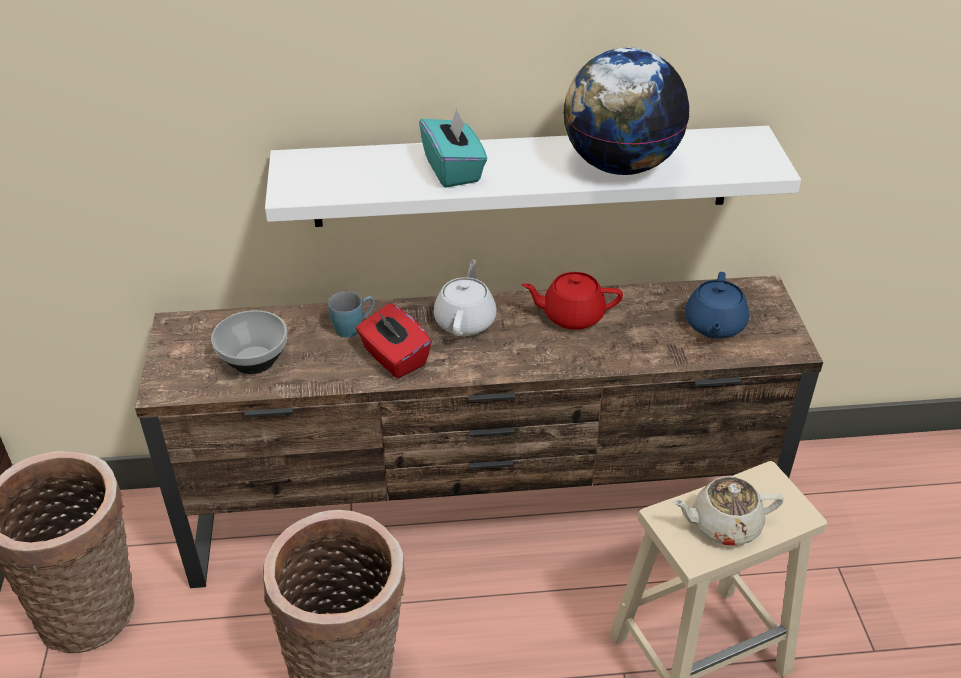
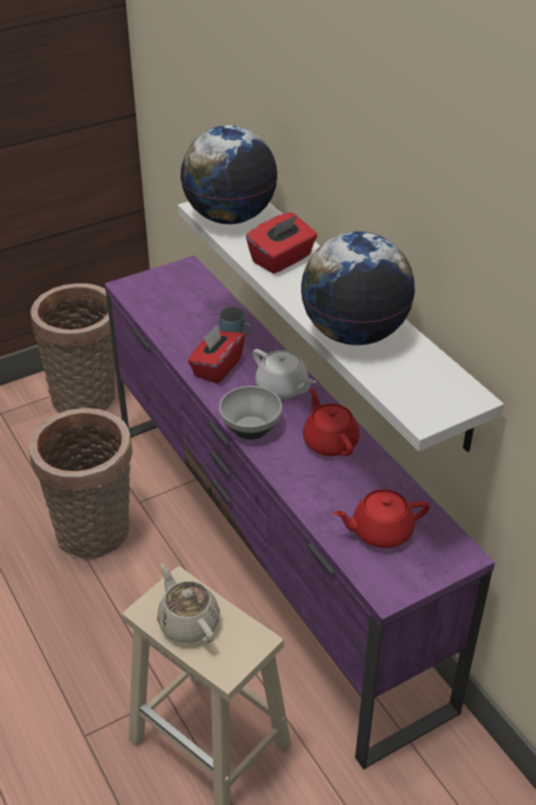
camera: 65 degrees right, 0 degrees up
brown tv stand [135,275,823,588] -> purple tv stand [104,255,495,770]
bowl [211,310,287,374] -> bowl moved to [219,386,282,440]
turquoise tissue box [419,108,487,188] -> red tissue box [246,213,317,274]
white teapot [434,259,497,336] -> white teapot turned 60 degrees clockwise [253,349,316,399]
blue teapot [685,272,749,339] -> red teapot [333,489,430,548]
none -> globe [180,125,278,224]

